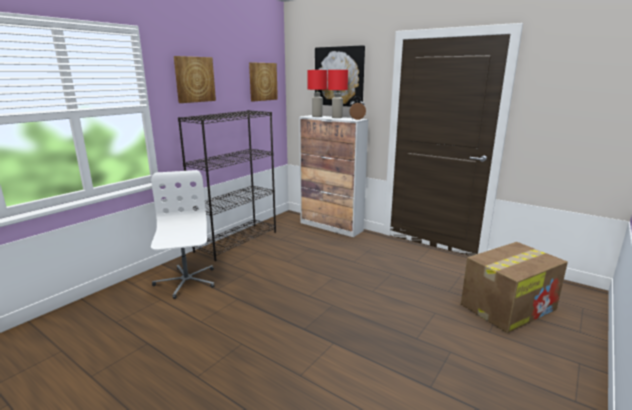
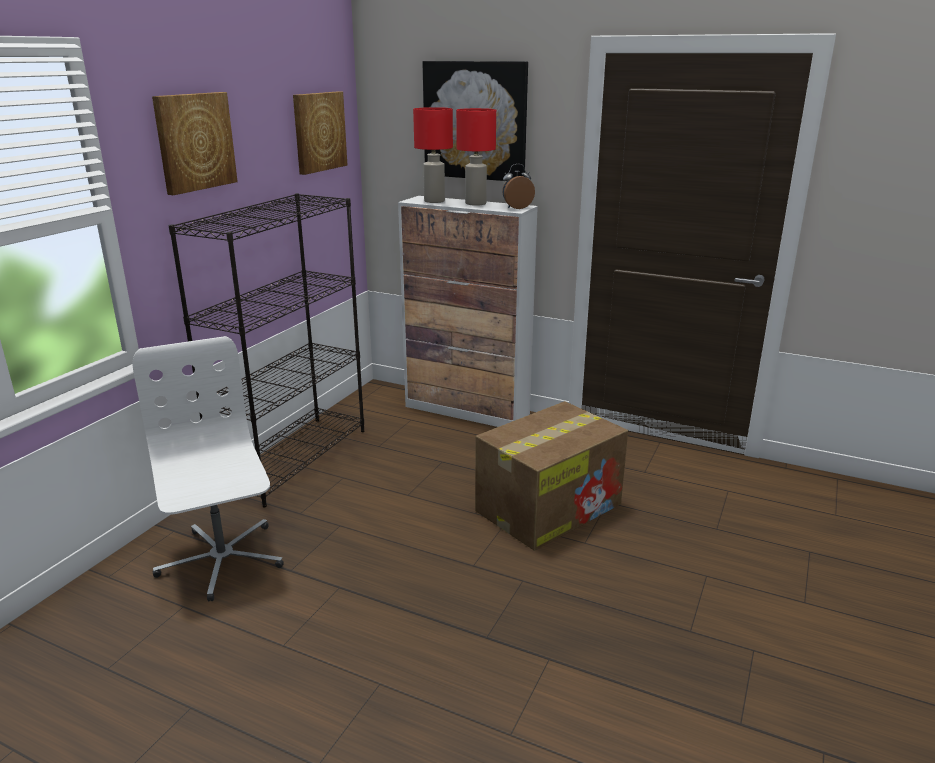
camera: 10 degrees left, 5 degrees up
cardboard box [461,242,568,333] -> cardboard box moved to [475,401,628,551]

